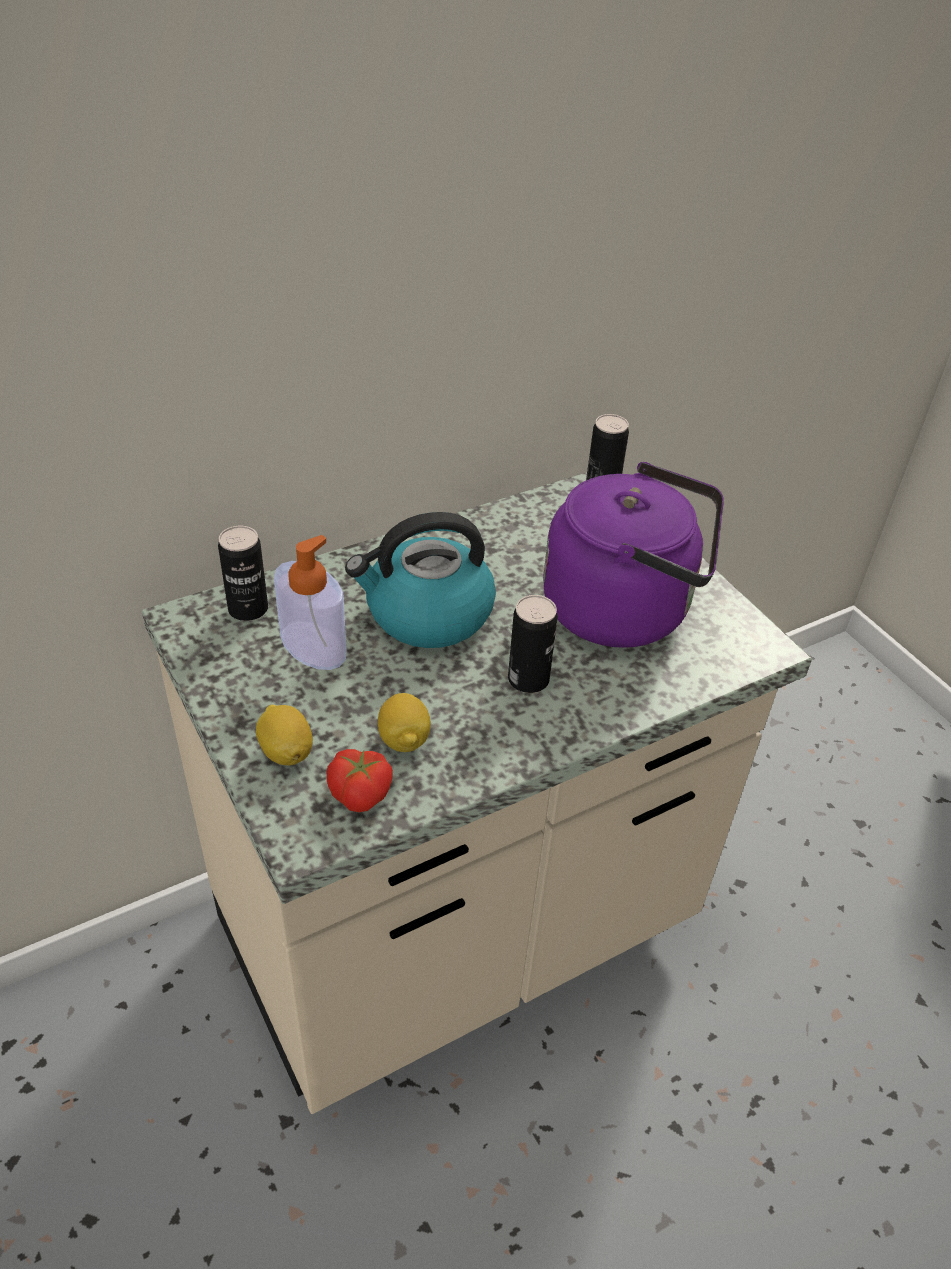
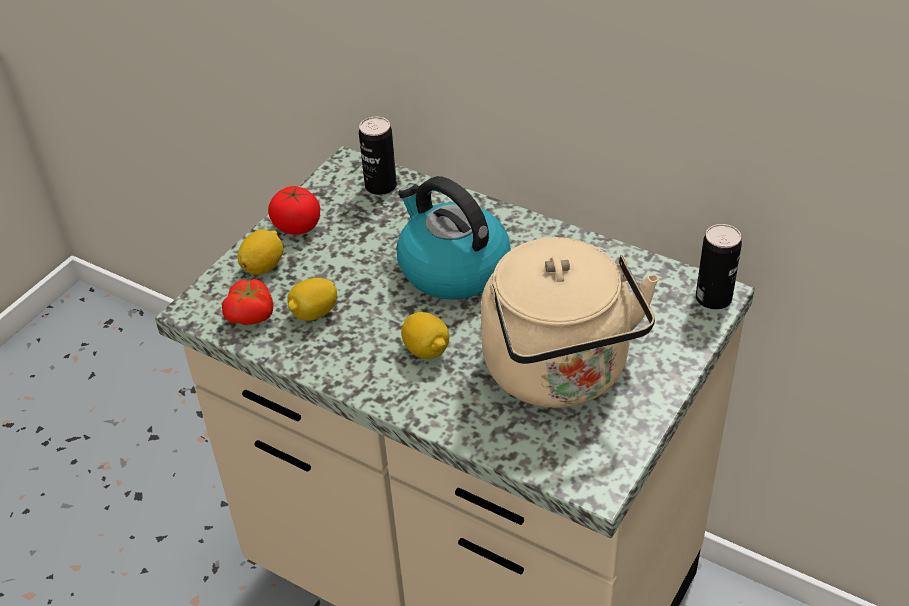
camera: 65 degrees right, 0 degrees up
soap dispenser [274,535,347,670] -> none
can [508,595,558,693] -> lemon [401,312,449,359]
purple kettle [543,462,724,648] -> beige kettle [481,237,659,408]
none -> tomato [268,186,320,235]

